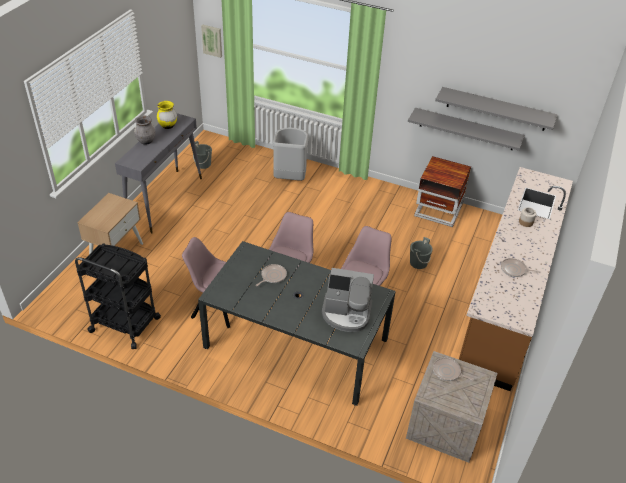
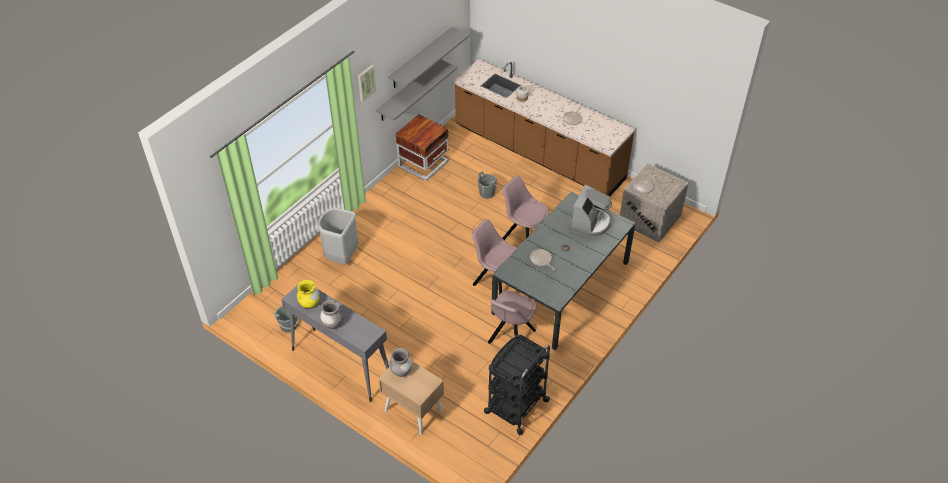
camera: 75 degrees left, 5 degrees up
picture [201,25,222,58] -> picture moved to [358,65,377,101]
none -> grey vase [389,348,412,377]

